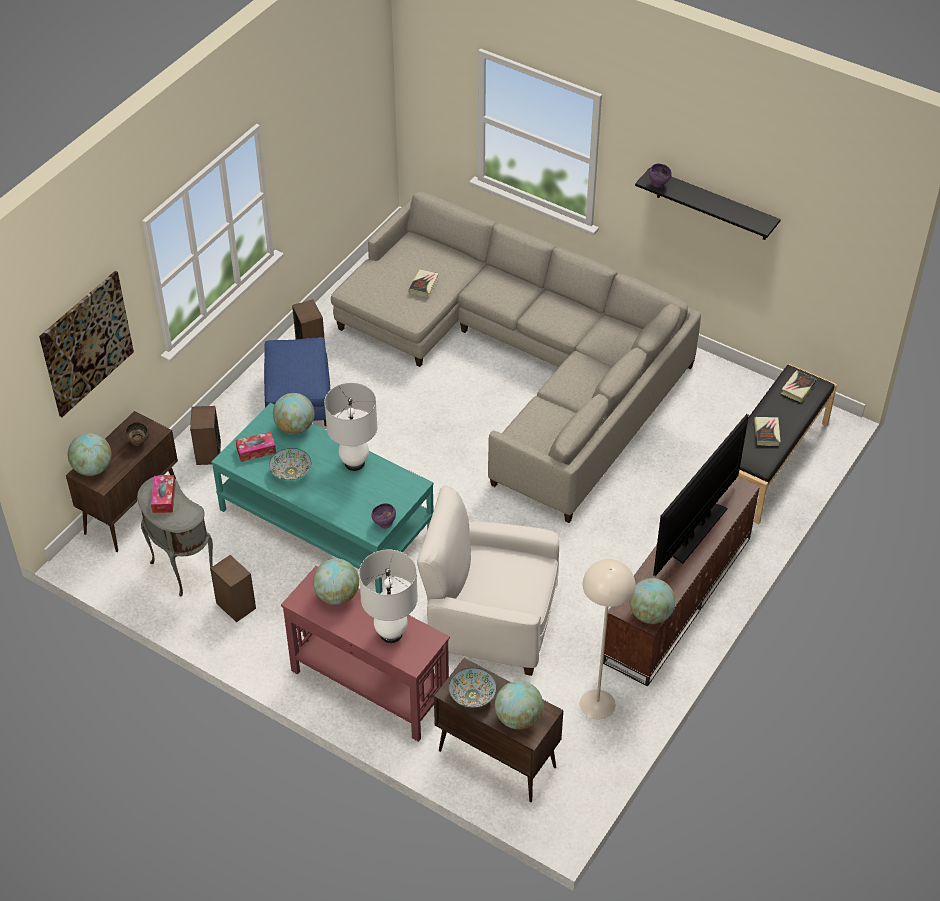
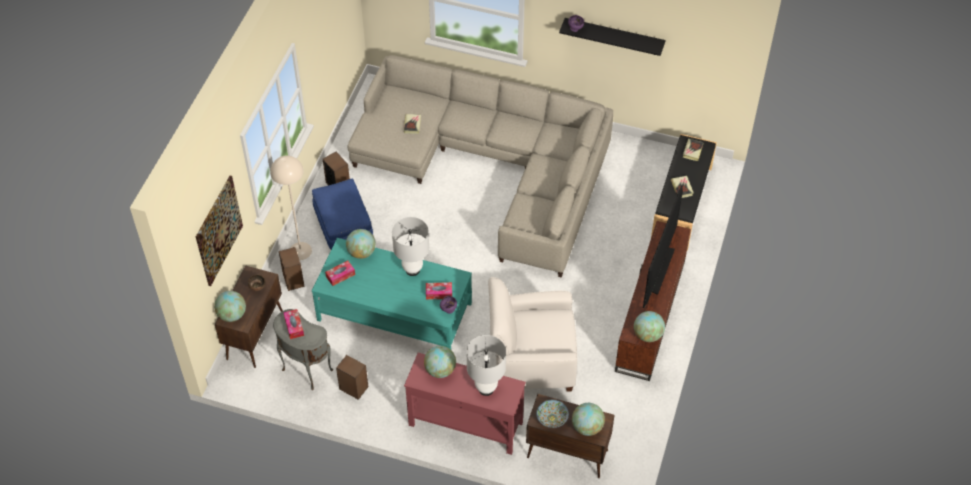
camera: 15 degrees left, 5 degrees up
bowl [269,448,311,480] -> none
beige floor lamp [580,559,636,719] -> beige floor lamp moved to [270,156,312,260]
none -> tissue box [426,282,452,300]

